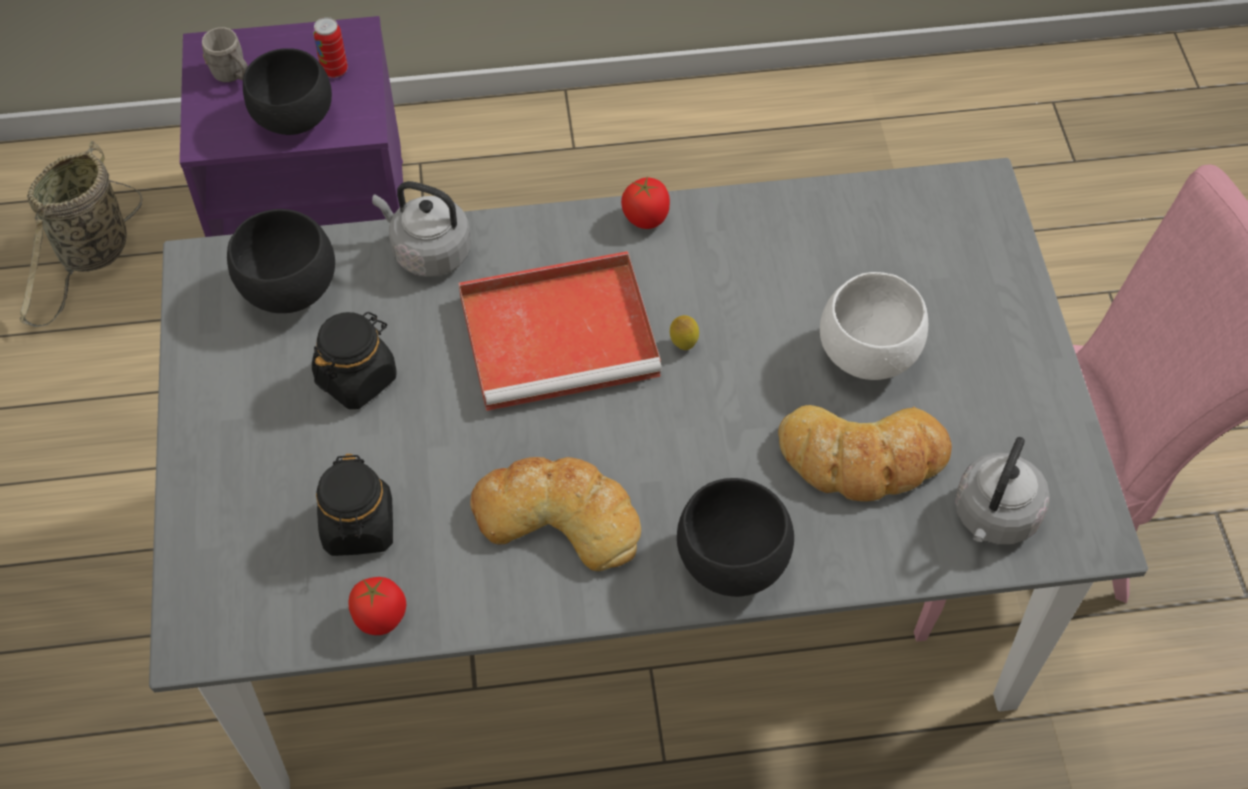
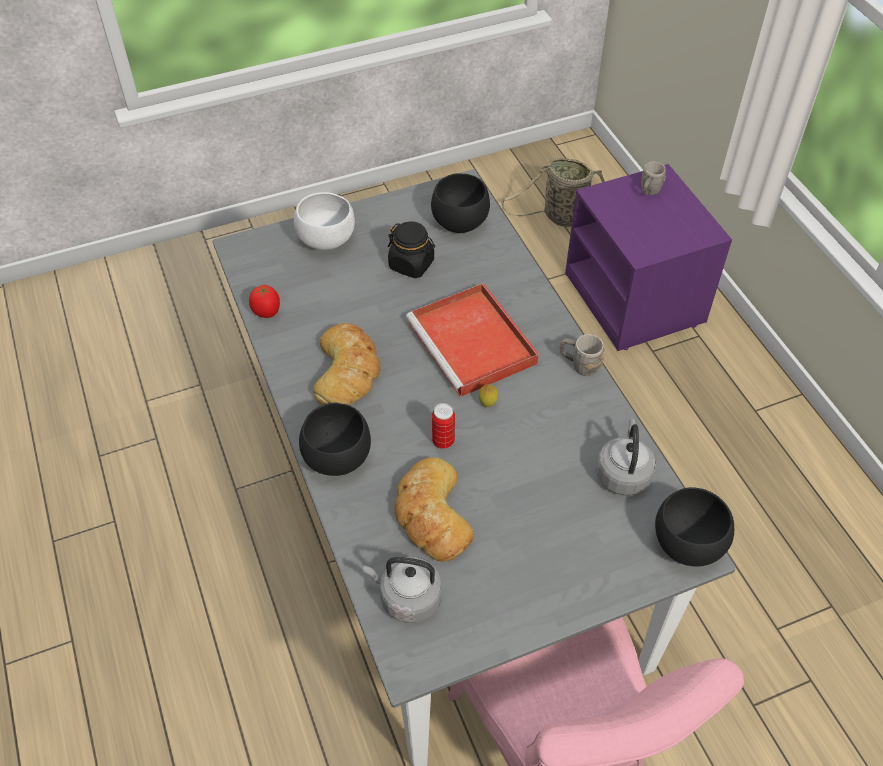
camera: 75 degrees right, 5 degrees down
black bowl [243,48,332,135] -> black bowl moved to [655,487,734,567]
can [313,17,348,78] -> can moved to [432,403,455,449]
black jar [316,454,393,556] -> none
grey kettle [372,181,471,277] -> grey kettle moved to [596,419,656,495]
tomato [621,177,670,229] -> grey mug [559,334,605,376]
white bowl [820,272,928,380] -> white bowl moved to [294,192,355,250]

